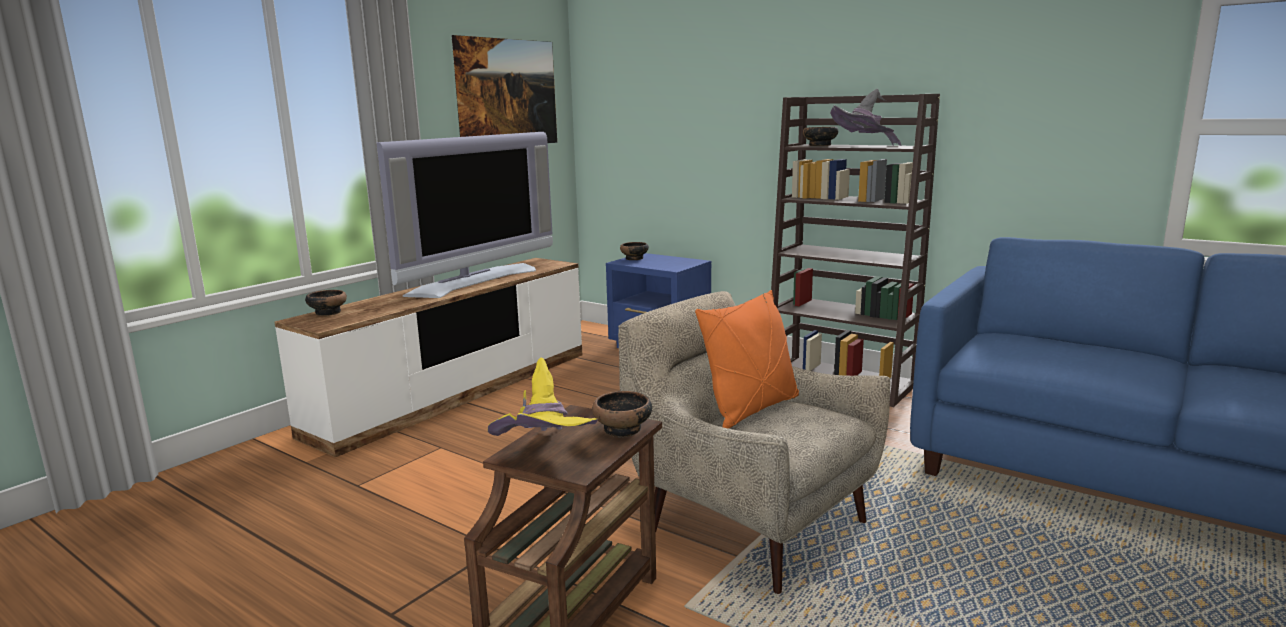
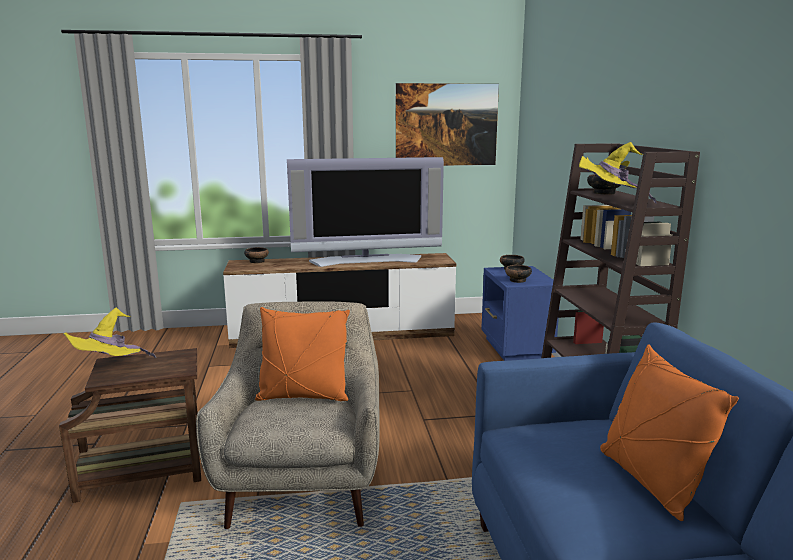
camera: 45 degrees right, 0 degrees up
bowl [592,391,652,438] -> bowl moved to [505,265,532,283]
grey hat [830,89,901,146] -> yellow hat [579,142,657,203]
none -> orange pillow [600,344,739,521]

